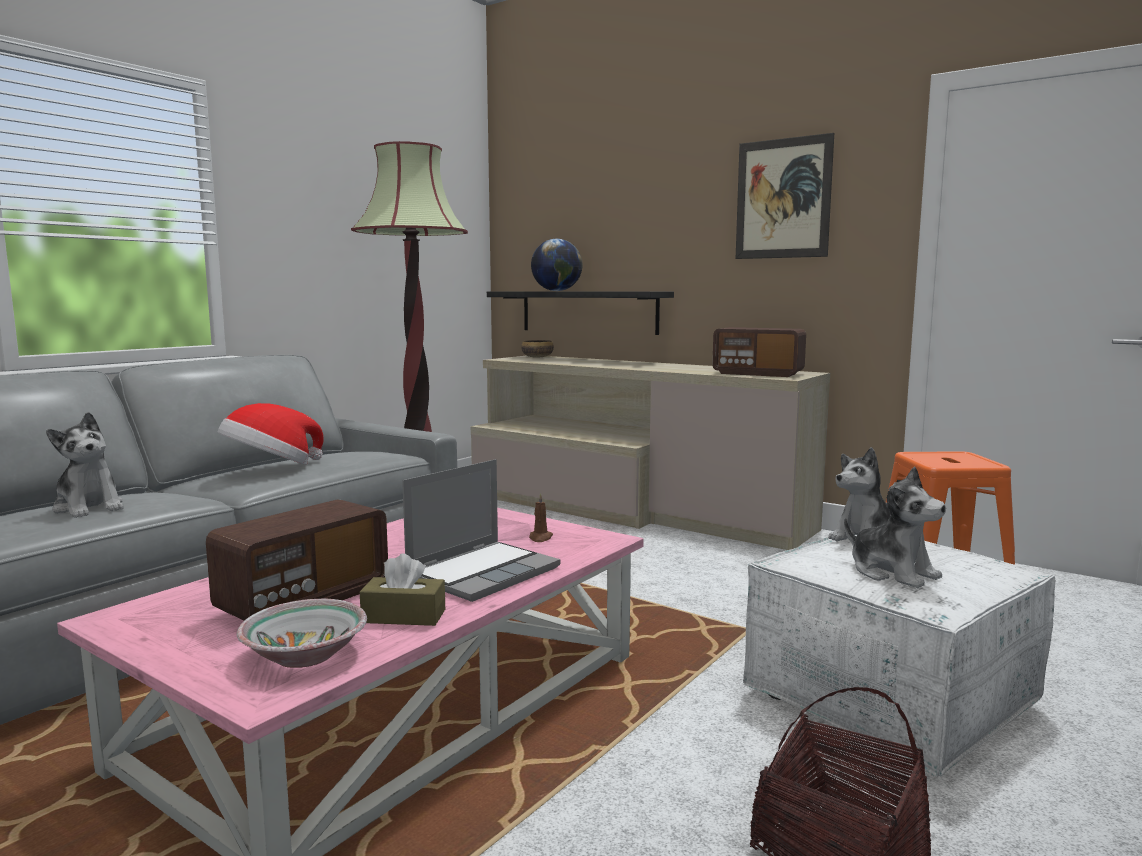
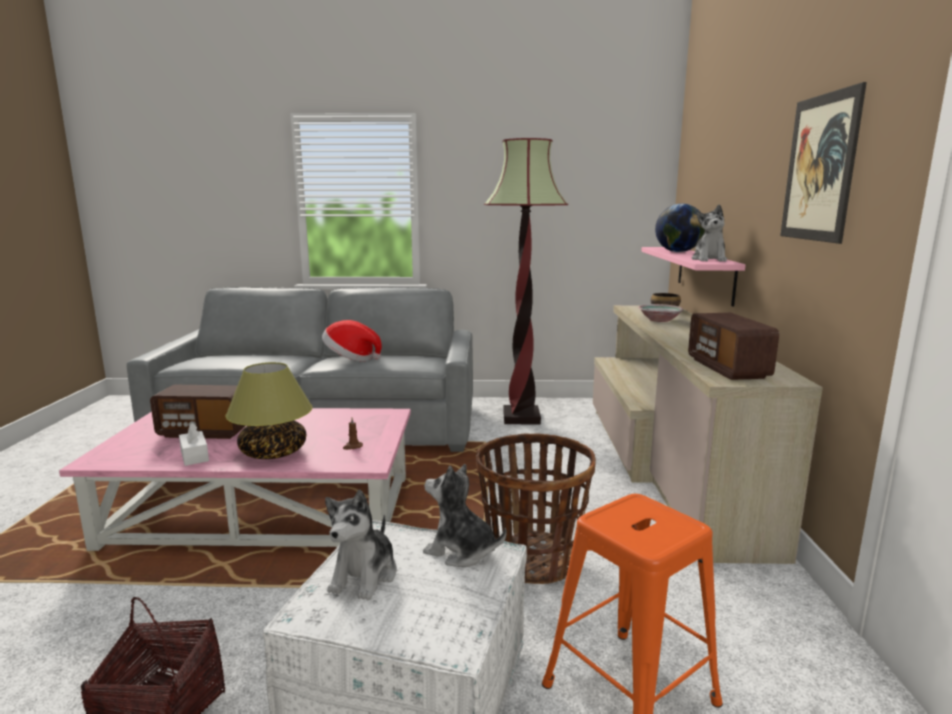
camera: 55 degrees right, 5 degrees up
plush toy [46,412,124,518] -> plush toy moved to [692,204,727,262]
bowl [237,599,367,668] -> bowl moved to [638,304,683,322]
brown tissue box [360,553,445,626] -> white tissue box [179,423,209,466]
laptop [402,459,560,602] -> table lamp [225,362,312,459]
black shelf [487,292,674,335] -> pink shelf [641,247,746,307]
none -> basket [476,433,596,584]

